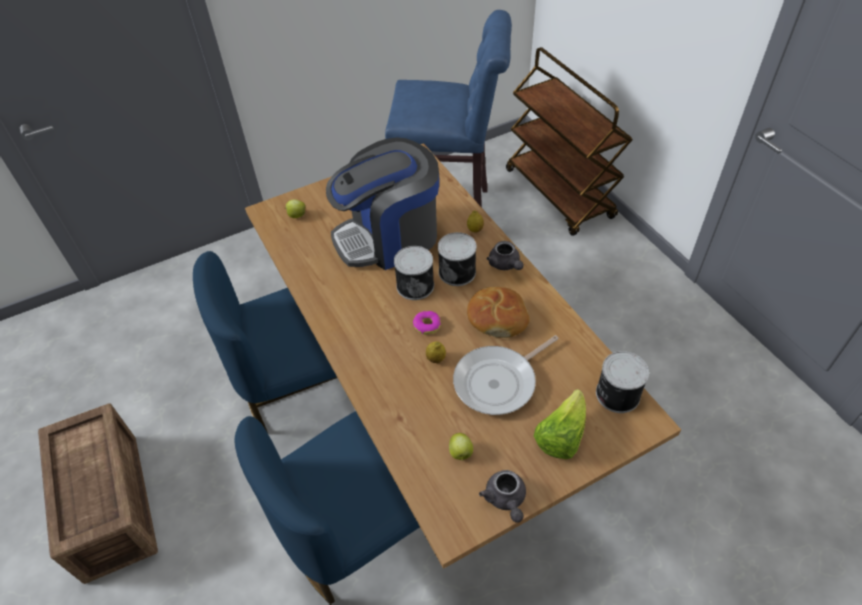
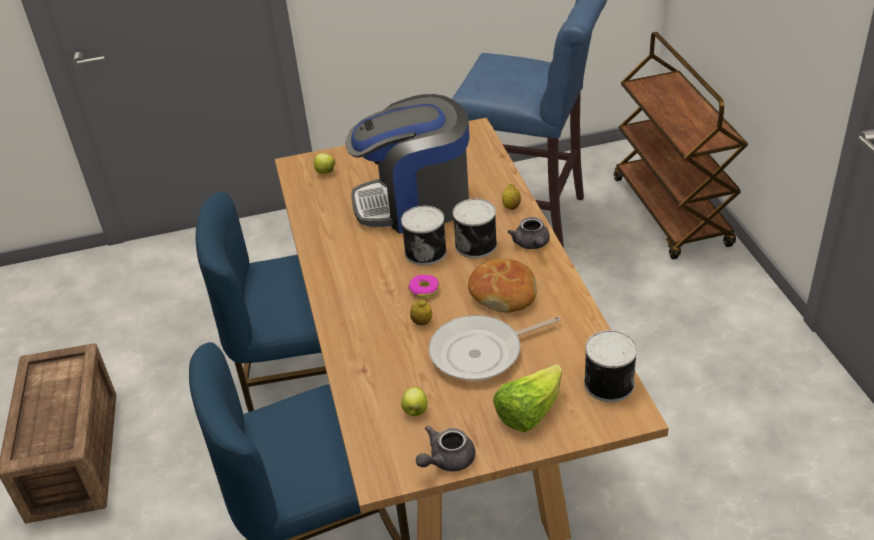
camera: 15 degrees right, 10 degrees down
grey teapot [479,470,526,523] -> grey teapot turned 45 degrees clockwise [416,426,475,472]

